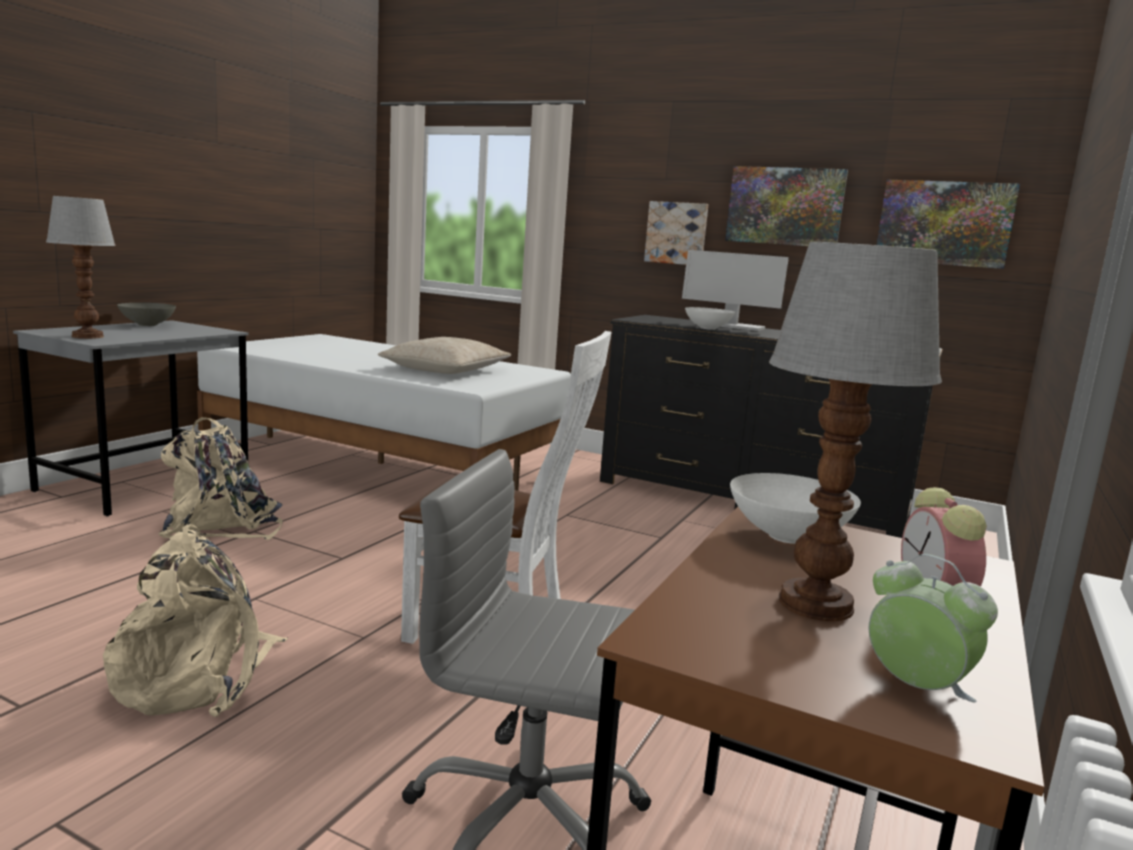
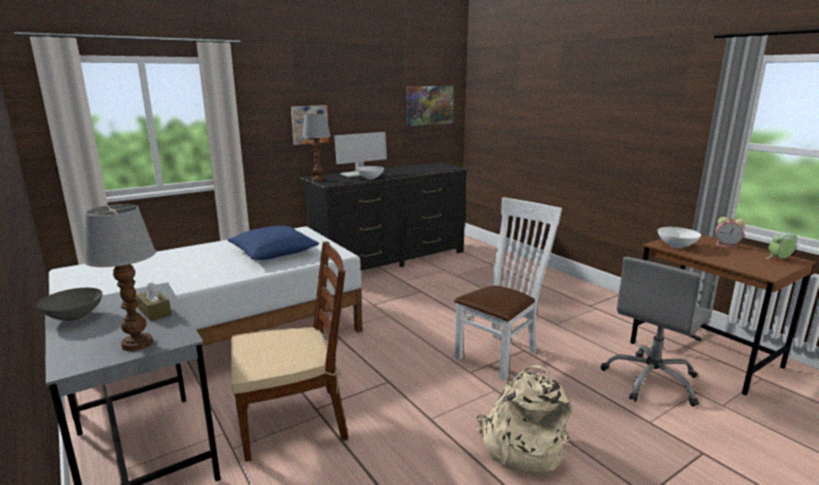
camera: 60 degrees left, 5 degrees up
beige backpack [159,417,282,540] -> brown chair [231,242,348,462]
beige pillow [378,337,511,374] -> blue pillow [227,225,319,260]
picture [725,166,848,246] -> none
table lamp [769,242,942,621] -> table lamp moved to [302,114,331,182]
none -> brown tissue box [136,282,172,321]

